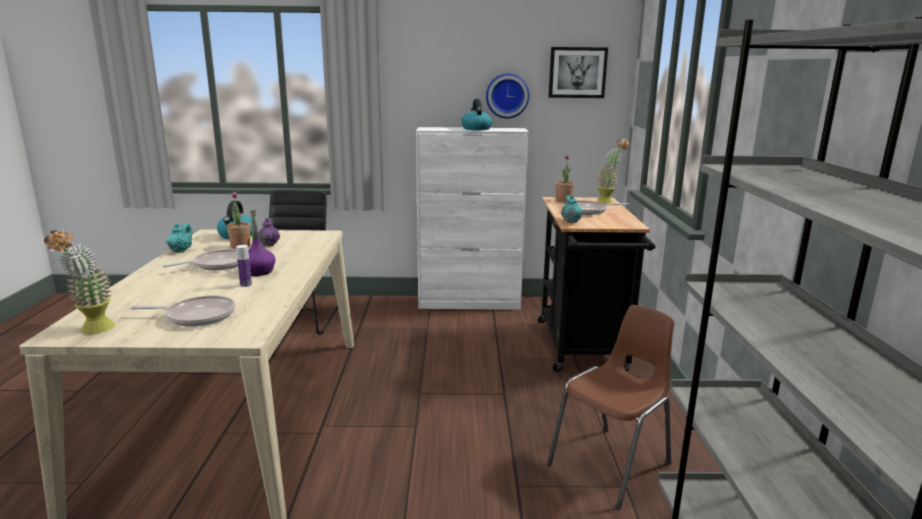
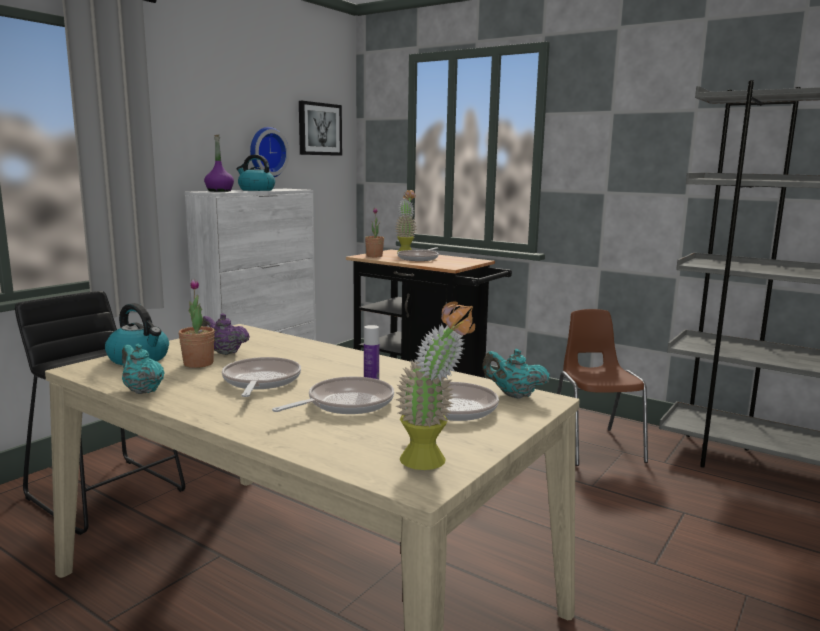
camera: 55 degrees left, 5 degrees down
purple bottle [248,210,275,276] -> purple bottle moved to [204,135,234,192]
turquoise teapot [561,195,583,223] -> turquoise teapot moved to [482,349,550,399]
none -> frying pan [272,377,394,414]

